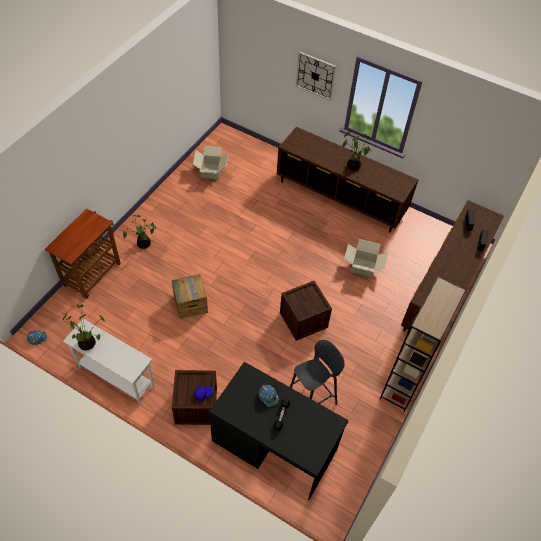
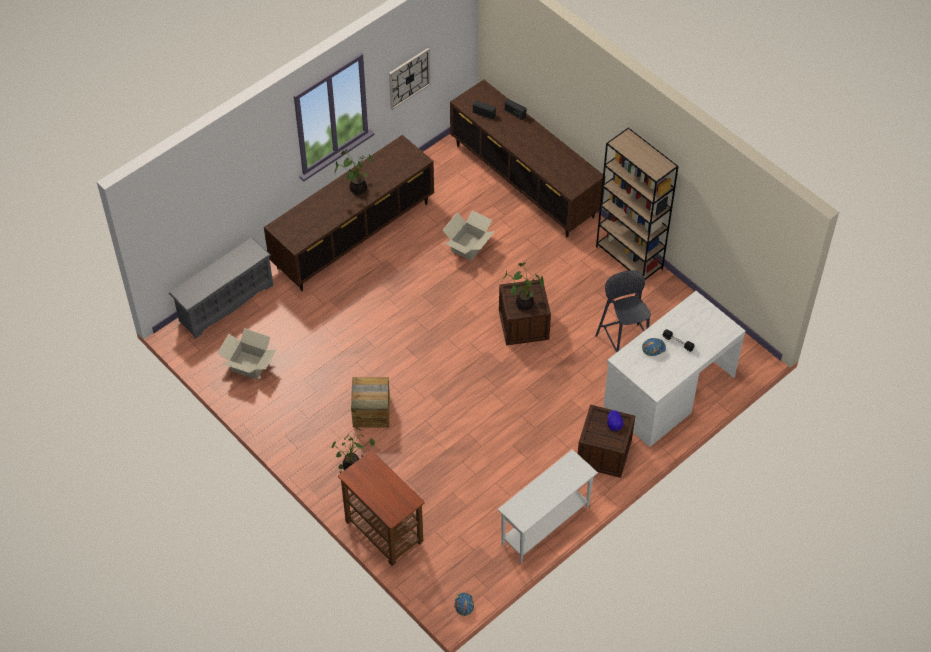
camera: 70 degrees left, 0 degrees up
potted plant [62,304,105,350] -> potted plant moved to [502,263,544,311]
crate [171,274,208,319] -> crate moved to [351,377,390,428]
black desk [209,362,349,500] -> white desk [604,291,746,447]
wall clock [296,51,336,101] -> wall clock moved to [389,48,430,110]
none -> grey shoe rack [169,238,273,339]

